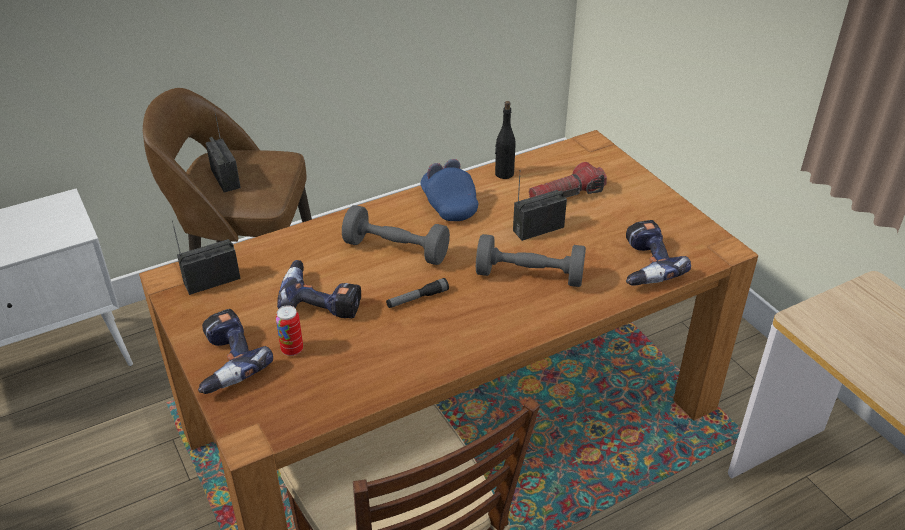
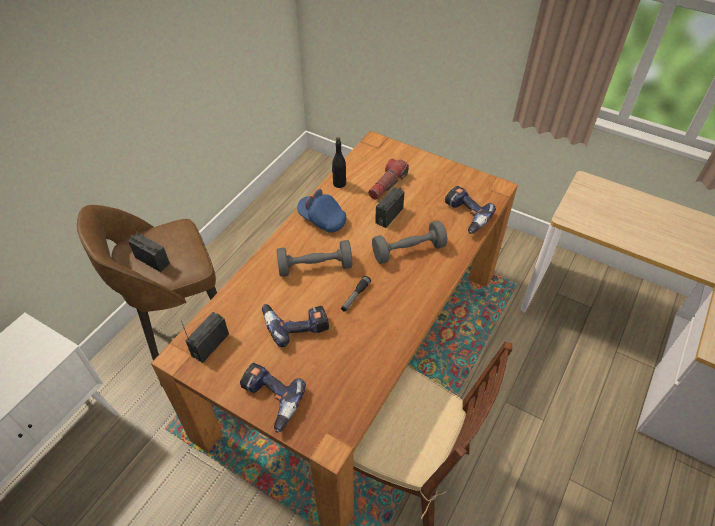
camera: 30 degrees left, 10 degrees up
can [276,305,303,356] -> none

